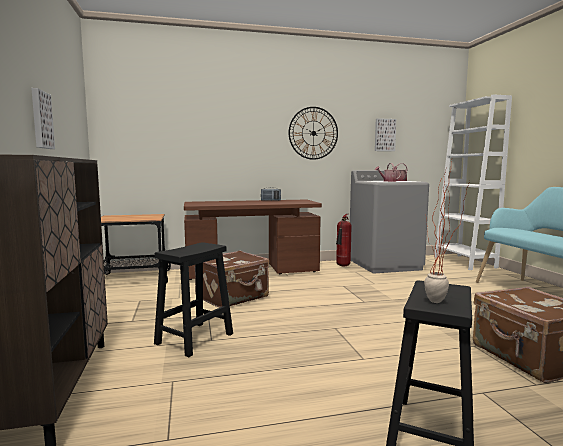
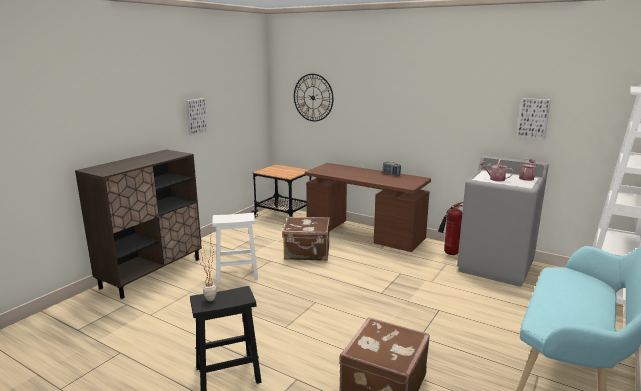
camera: 45 degrees right, 10 degrees up
black stool [154,242,233,357] -> white stool [212,213,258,283]
wall clock [289,107,338,160] -> wall clock moved to [294,74,334,121]

